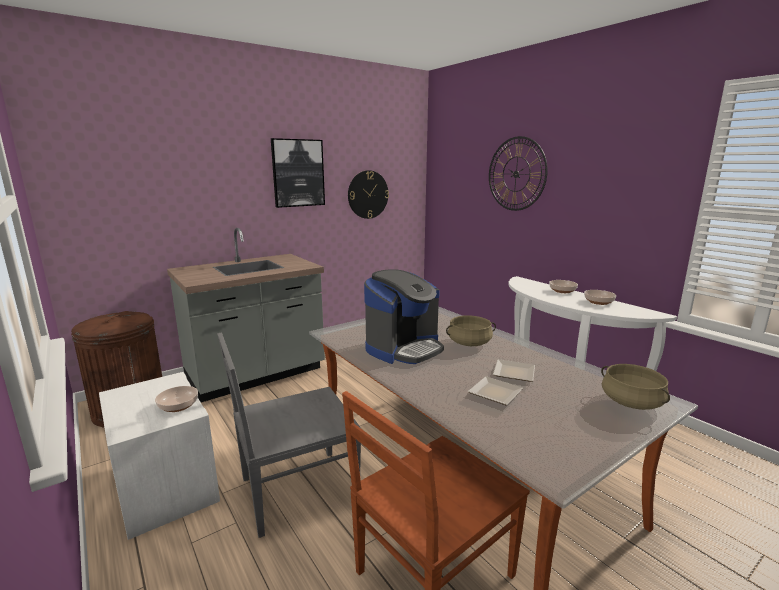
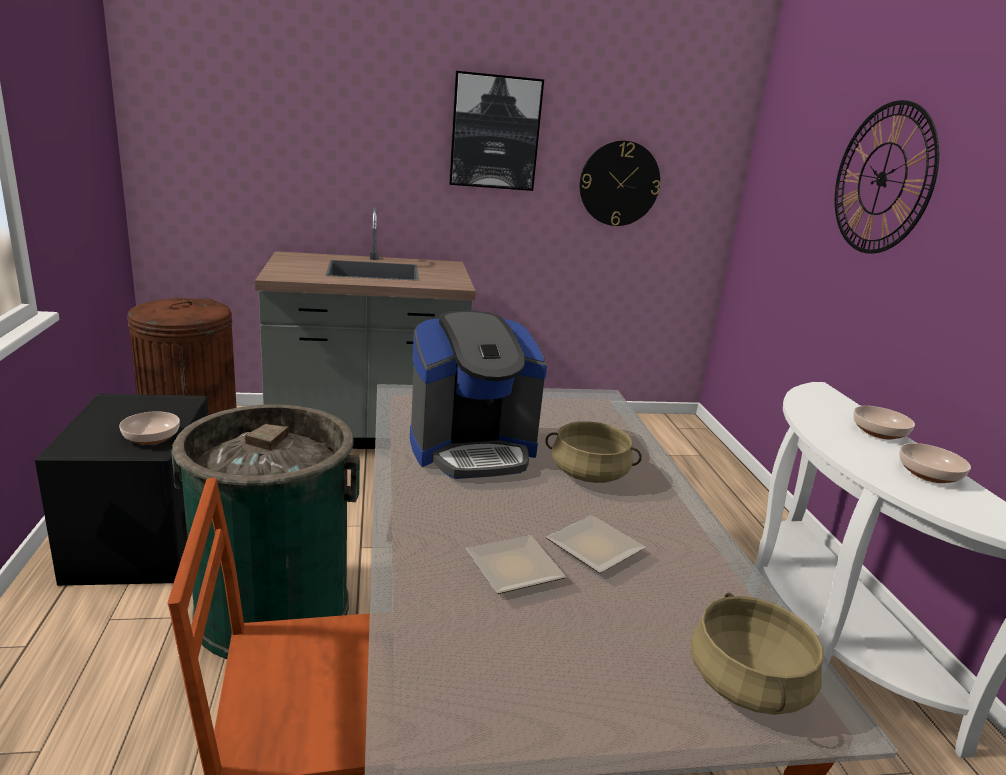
camera: 25 degrees right, 5 degrees up
white nightstand [99,372,220,540] -> black nightstand [35,394,208,586]
grey chair [217,333,362,538] -> green trash can [171,404,360,659]

